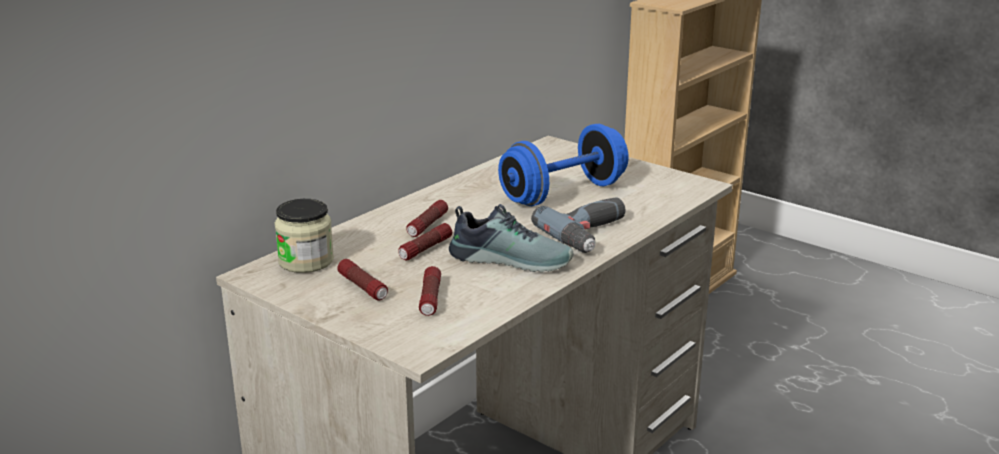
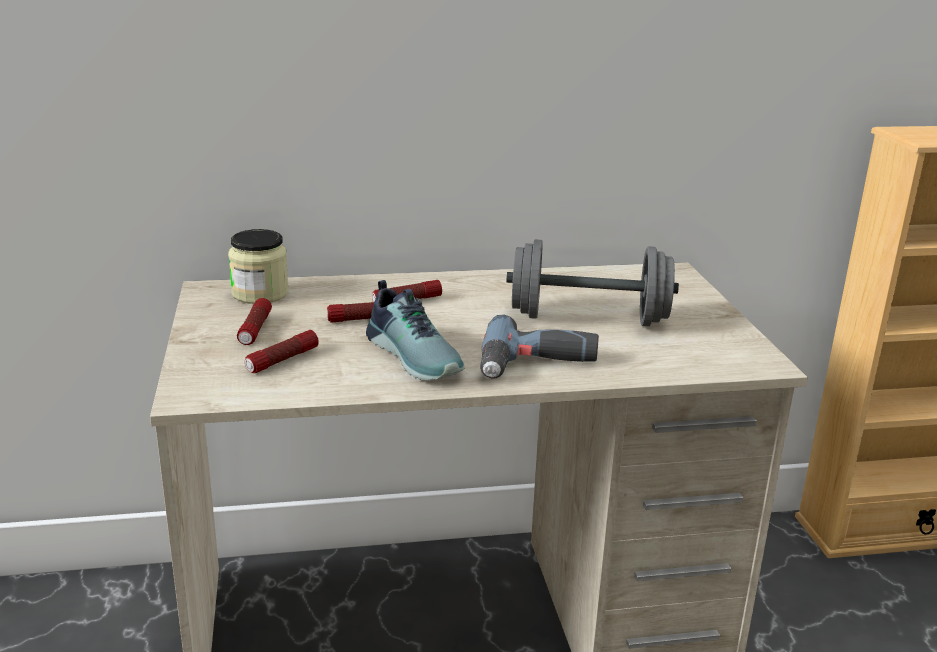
camera: 40 degrees right, 0 degrees up
blue dumbbell [498,124,628,206] -> grey dumbbell [507,240,679,326]

